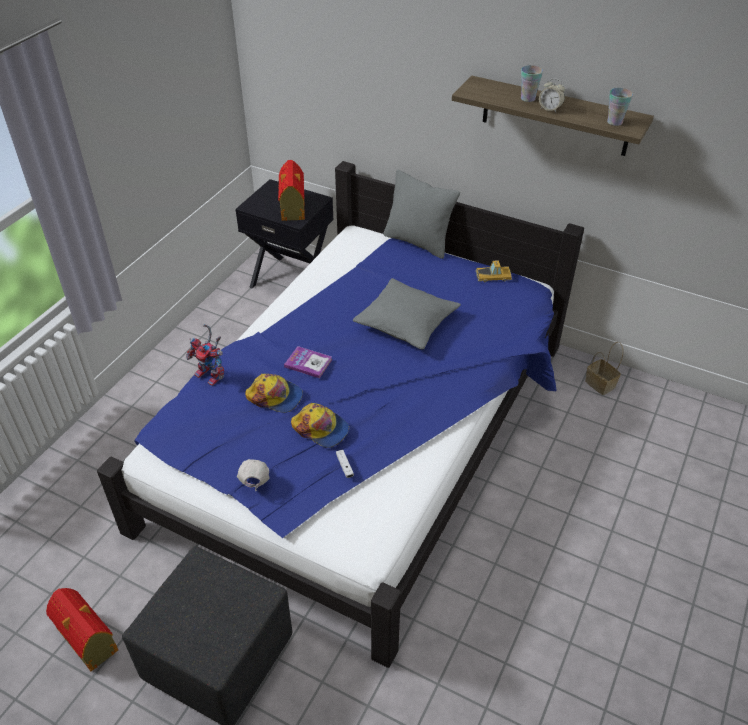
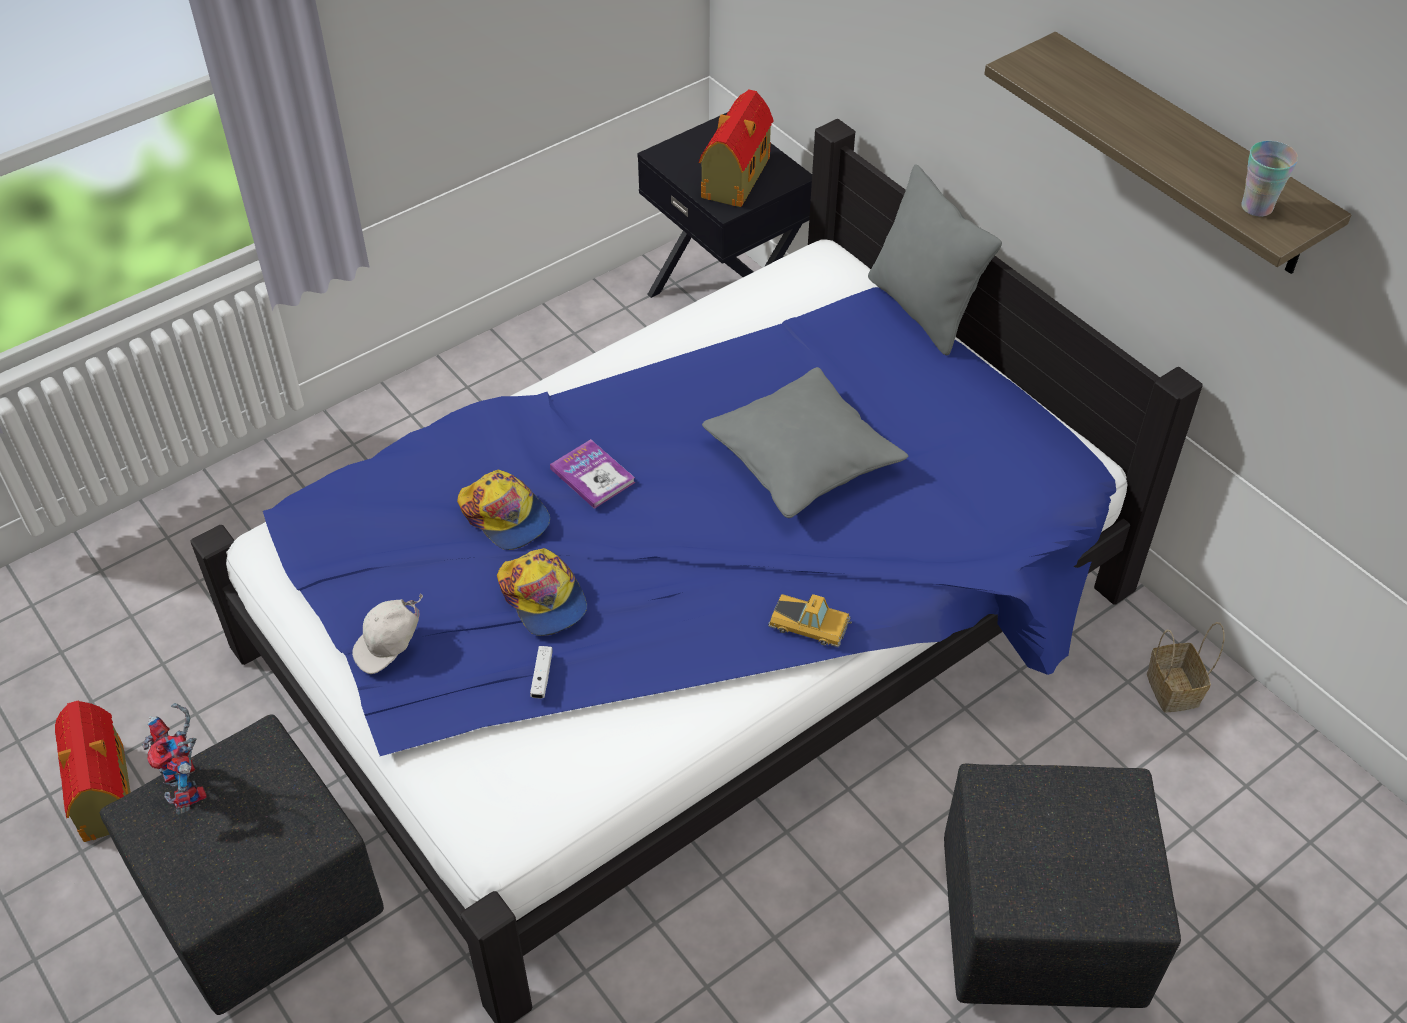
camera: 25 degrees right, 5 degrees up
toy robot [186,324,224,386] -> toy robot moved to [142,703,207,815]
white cap [237,459,269,491] -> white cap turned 150 degrees counterclockwise [352,594,423,674]
toy car [475,260,512,282] -> toy car moved to [768,594,852,647]
cup [521,65,543,102] -> none
alarm clock [539,78,565,112] -> none
none -> black ottoman [944,764,1181,1008]

